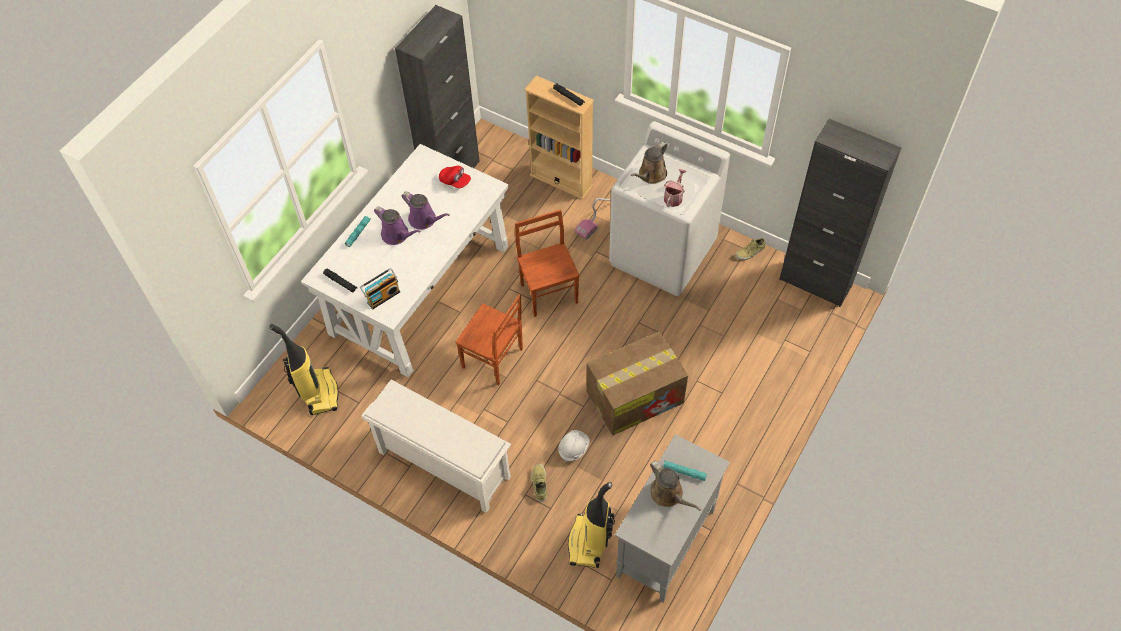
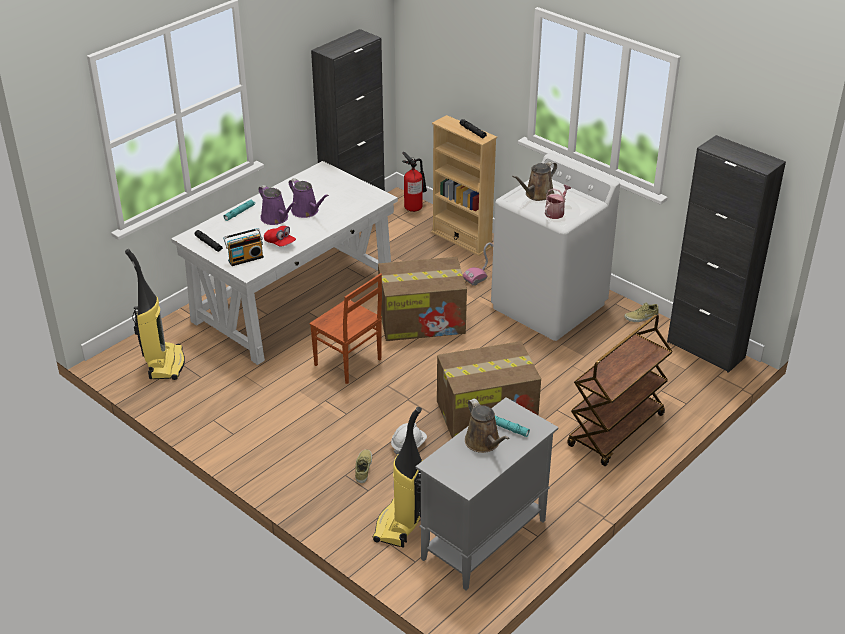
camera: 10 degrees right, 20 degrees down
white shoe rack [361,380,511,513] -> none
red cap [439,166,471,188] -> red cap moved to [264,226,296,247]
brown chair [515,210,580,317] -> cardboard box [378,257,467,341]
none -> fire extinguisher [402,152,427,212]
none -> brown cart [567,314,673,466]

